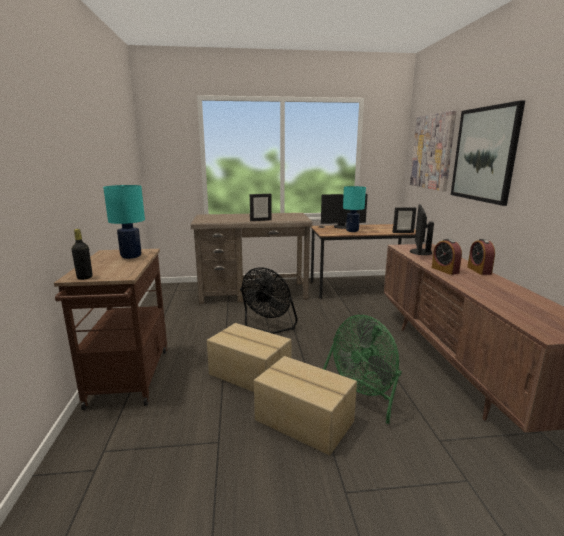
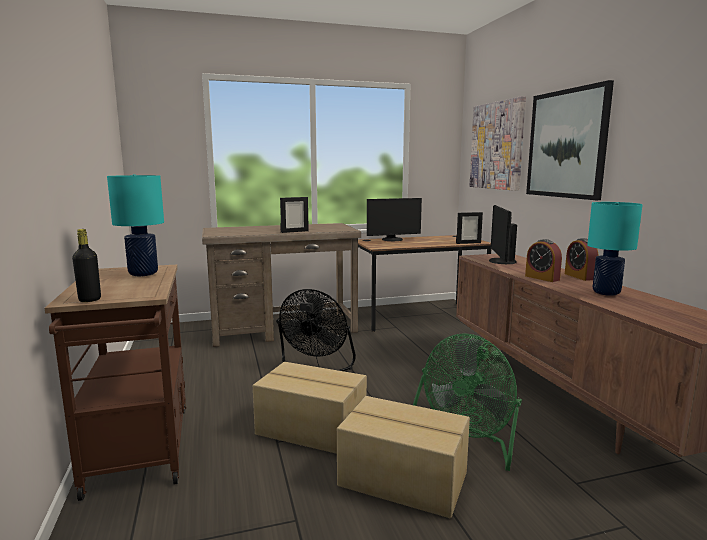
camera: 10 degrees left, 5 degrees down
turquoise table lamp [343,186,366,232] -> turquoise table lamp moved to [587,202,643,296]

